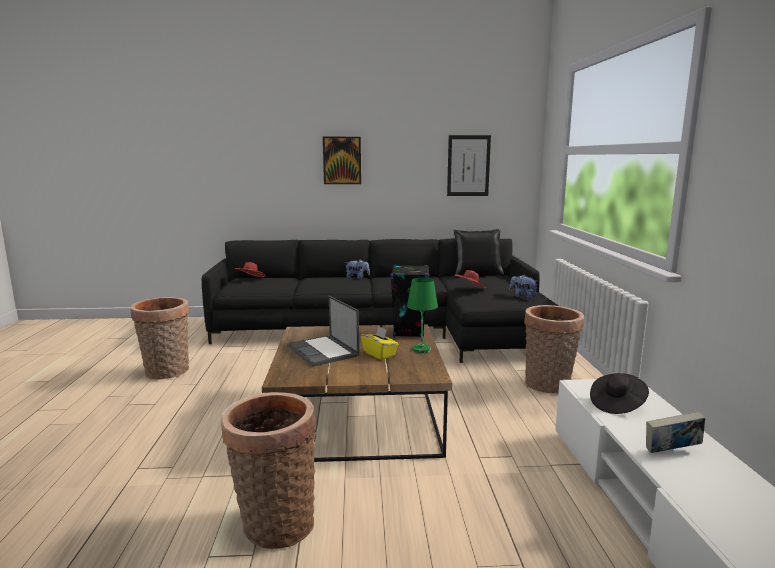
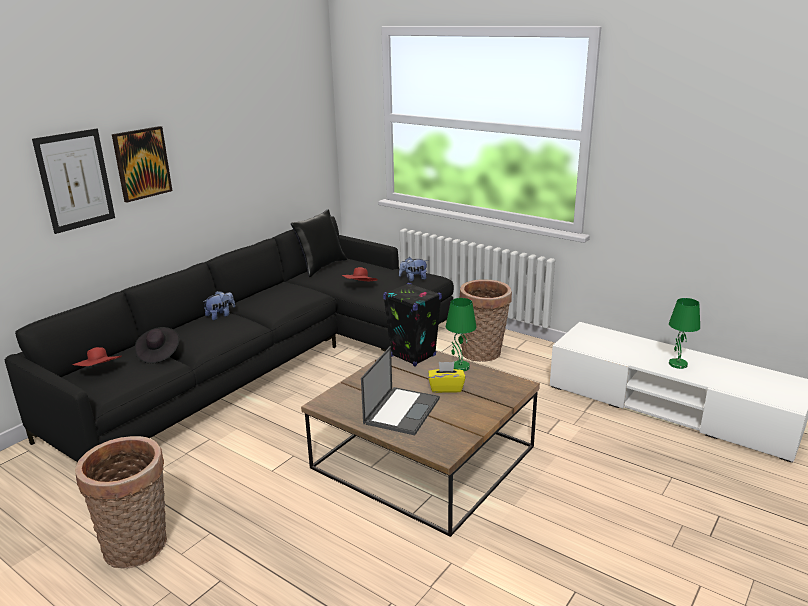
camera: 50 degrees left, 10 degrees up
basket [221,392,316,550] -> none
laptop [287,296,359,366] -> laptop turned 75 degrees counterclockwise [361,346,440,435]
picture [447,135,491,196] -> picture moved to [32,129,115,234]
black hat [590,373,649,414] -> black hat moved to [135,327,180,364]
book [646,412,705,453] -> green table lamp [669,298,700,369]

